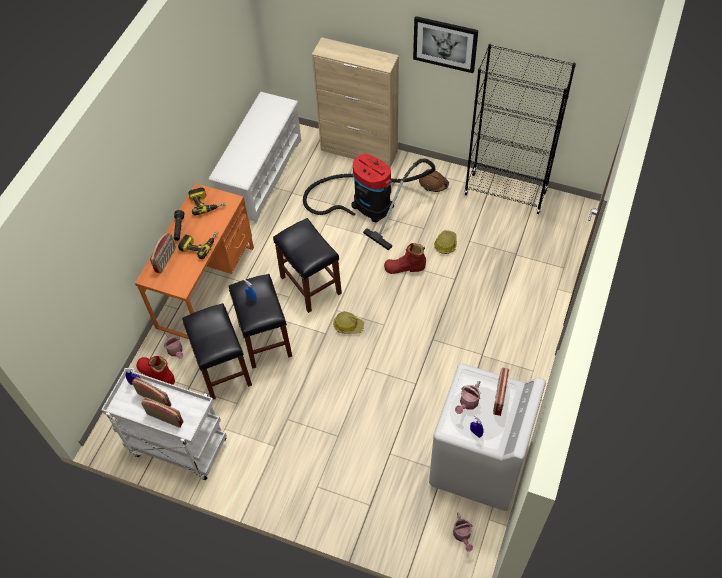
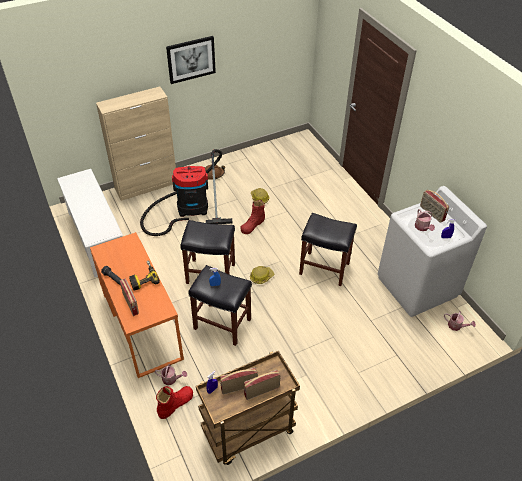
camera: 50 degrees left, 10 degrees down
white cart [101,370,227,480] -> brown cart [196,351,300,465]
red boot [136,356,175,385] -> red boot turned 150 degrees clockwise [156,386,193,419]
black stool [182,303,252,400] -> black stool moved to [299,213,357,286]
power drill [188,187,226,216] -> none
black bookcase [464,44,576,214] -> none

